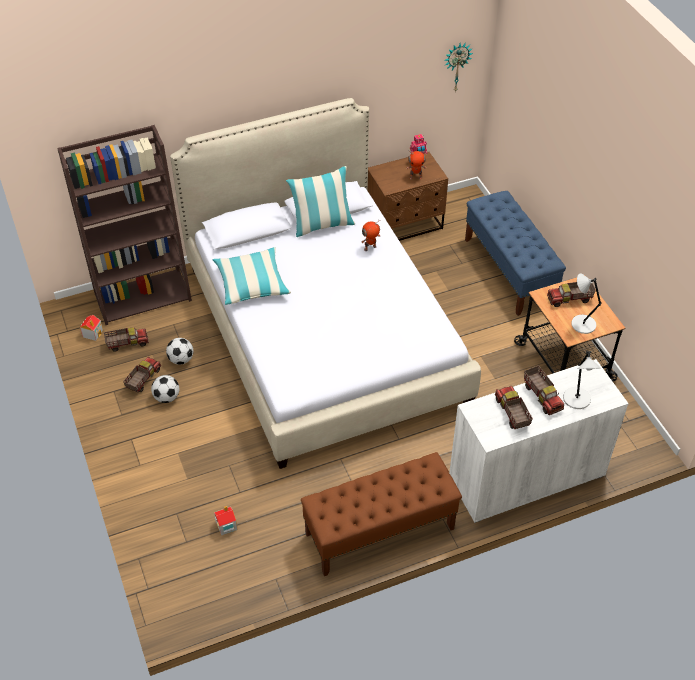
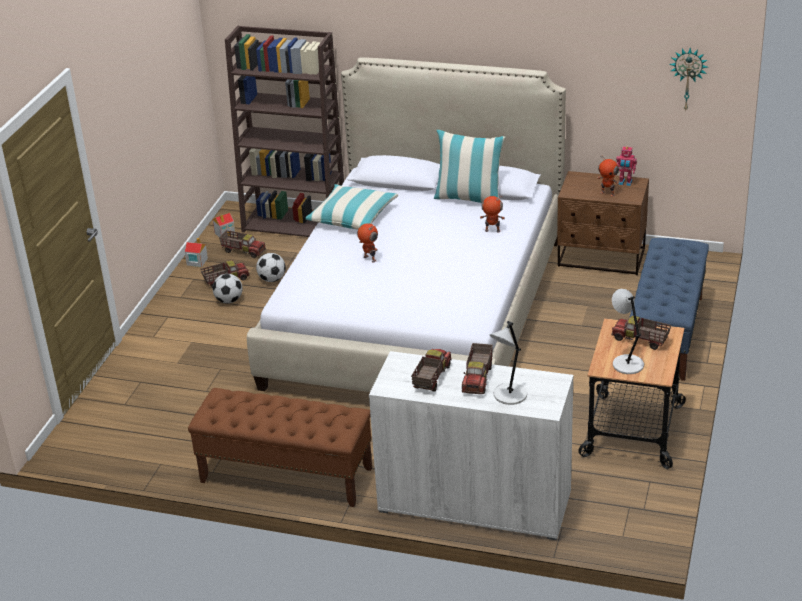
camera: 40 degrees right, 15 degrees down
toy house [214,506,238,535] -> toy house moved to [185,238,208,267]
none -> toy robot [357,223,378,262]

